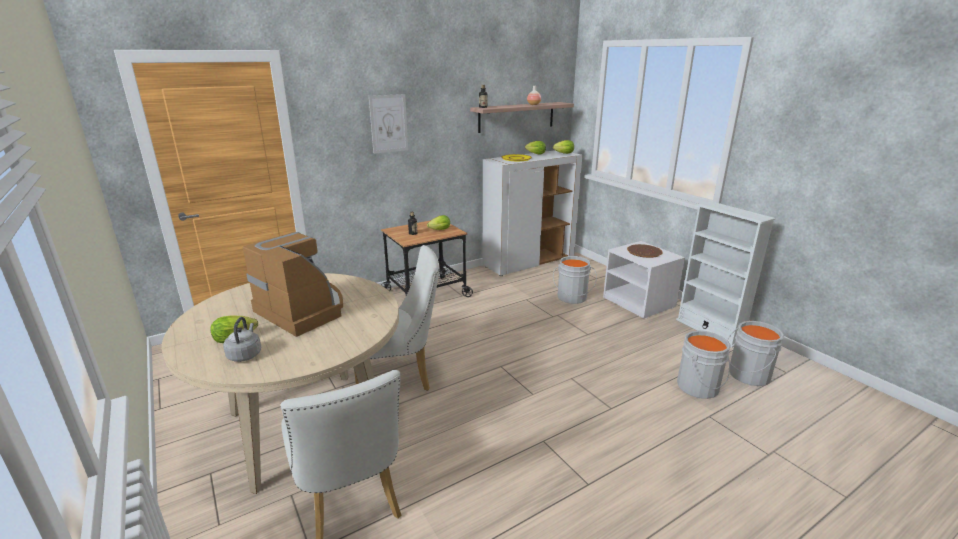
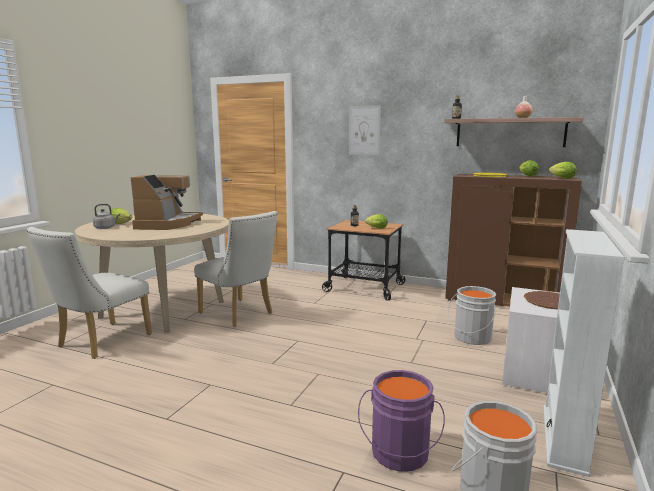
camera: 55 degrees right, 10 degrees down
white cabinet [483,150,582,276] -> brown cabinet [445,174,582,307]
grey bucket [677,331,731,399] -> purple bucket [358,370,445,472]

